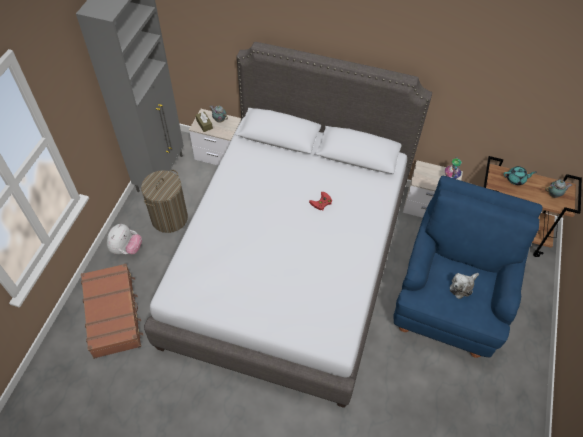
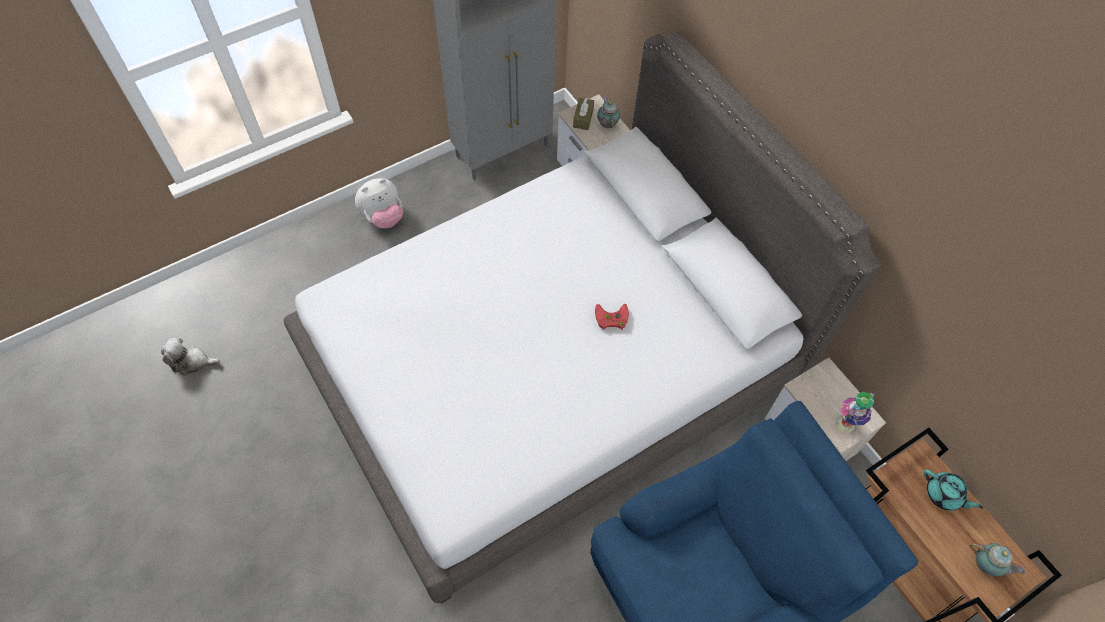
camera: 40 degrees right, 5 degrees up
brown suitcase [81,264,143,359] -> none
laundry basket [141,170,188,233] -> none
plush toy [450,273,479,299] -> plush toy moved to [161,338,220,376]

